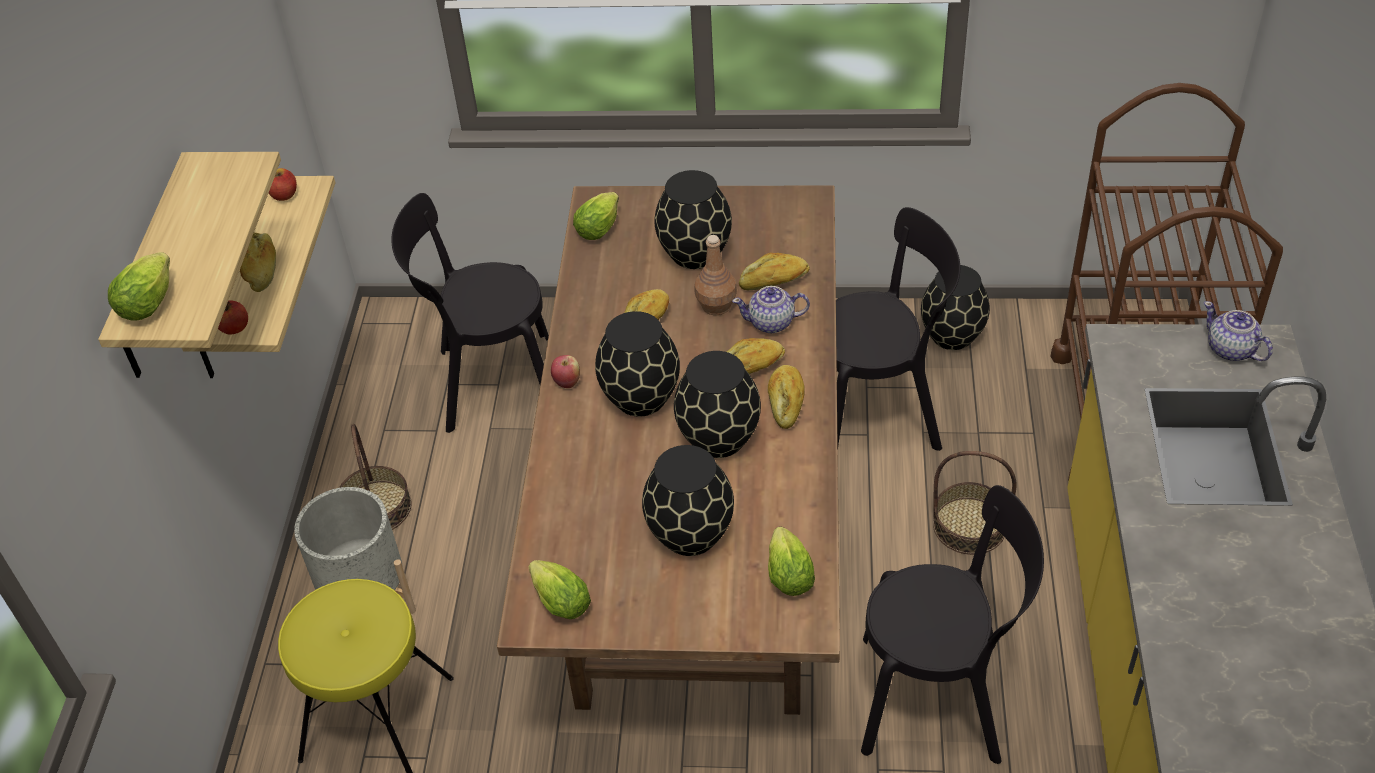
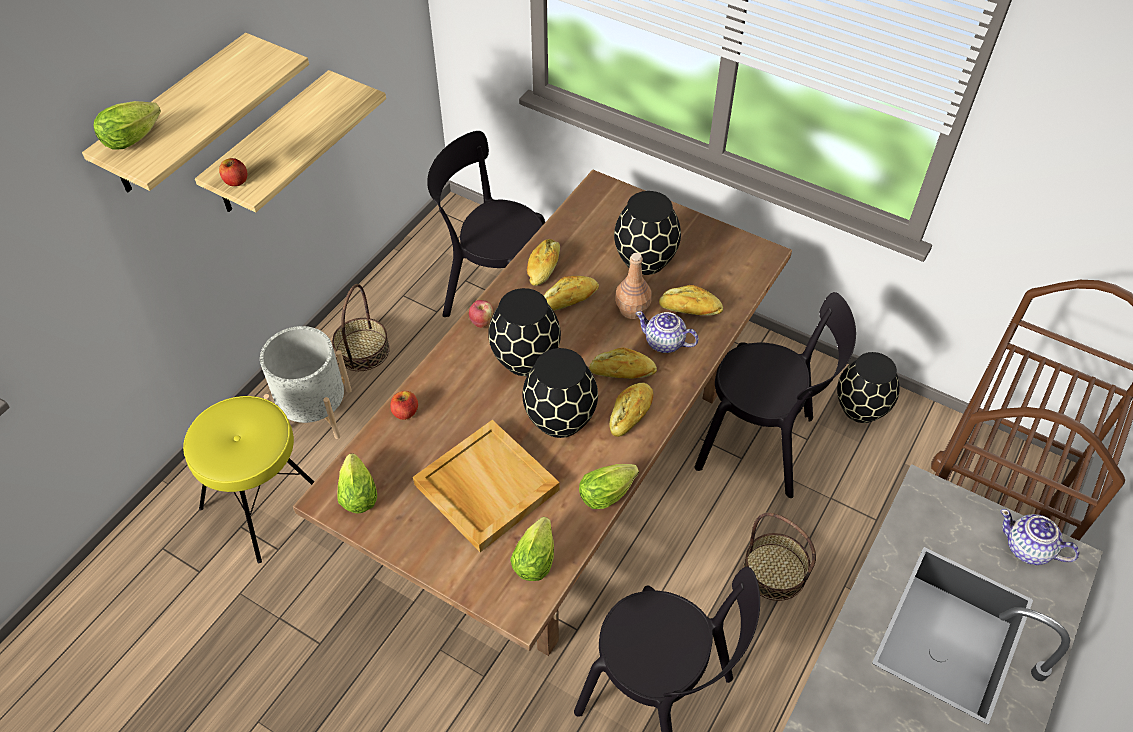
camera: 25 degrees right, 5 degrees up
bread [240,233,276,292] -> bread moved to [527,239,560,286]
apple [269,168,297,201] -> apple moved to [390,391,418,420]
lettuce [573,192,619,240] -> lettuce moved to [579,464,639,509]
black vase [642,445,734,556] -> beige tray [413,420,560,552]
teapot [1204,301,1273,361] -> teapot turned 45 degrees counterclockwise [1000,509,1080,565]

